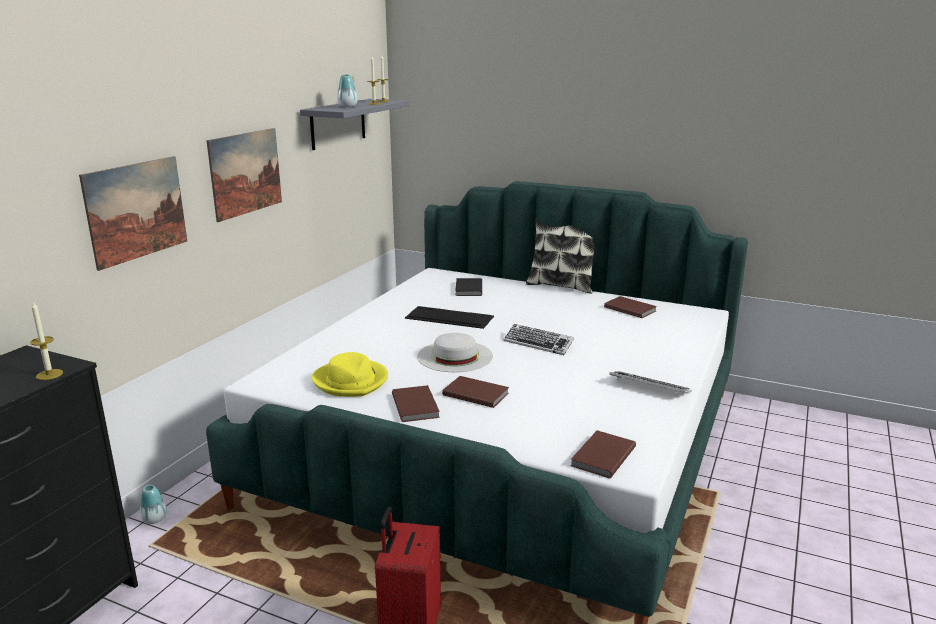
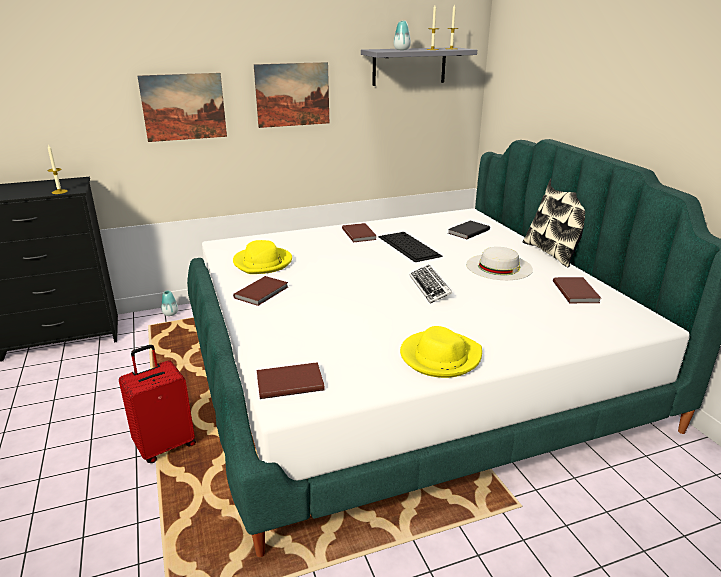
camera: 45 degrees right, 5 degrees up
white hat [417,333,493,372] -> white hat moved to [466,247,533,280]
brown book [442,376,509,408] -> brown book moved to [342,223,377,242]
keyboard [609,371,691,394] -> yellow hat [400,326,482,378]

